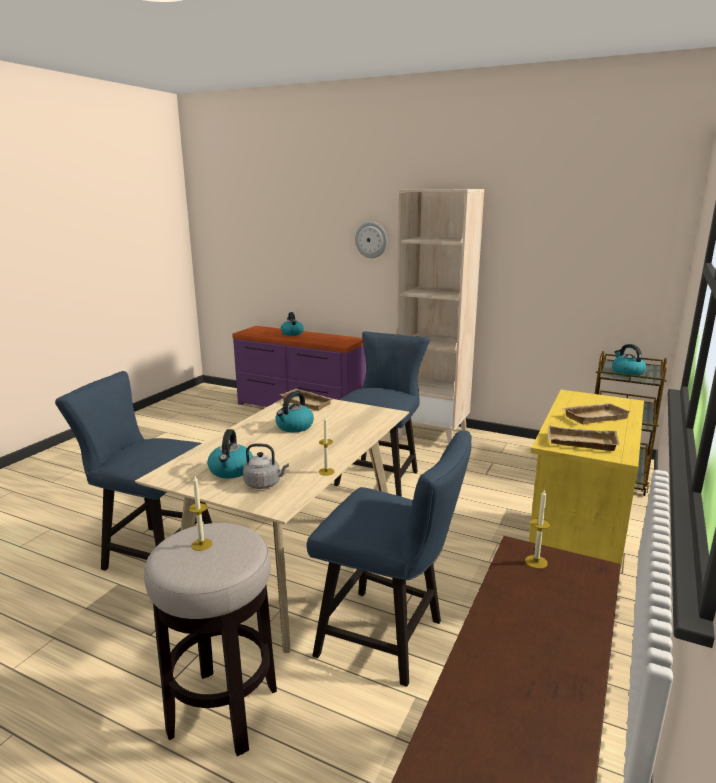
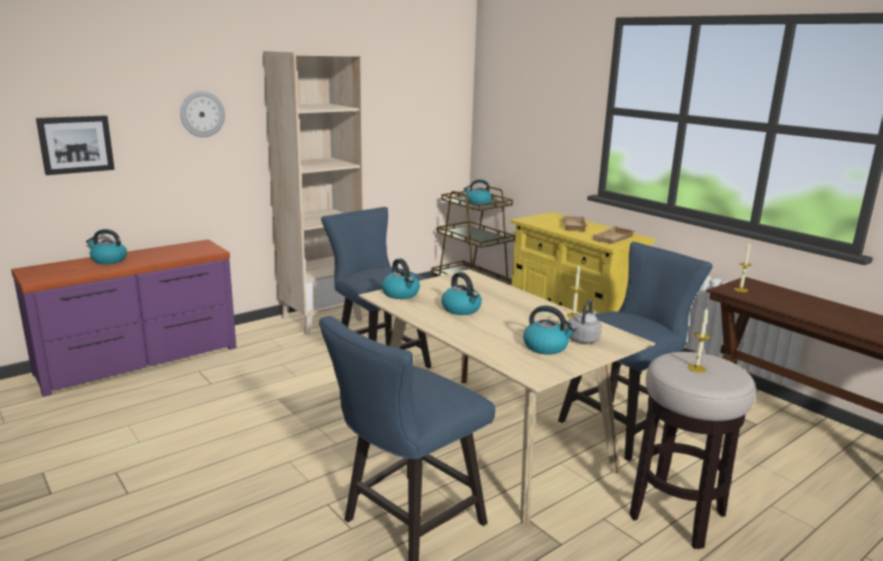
camera: 65 degrees left, 0 degrees up
beige tray [280,389,334,411] -> kettle [382,259,420,299]
none -> picture [36,115,115,175]

